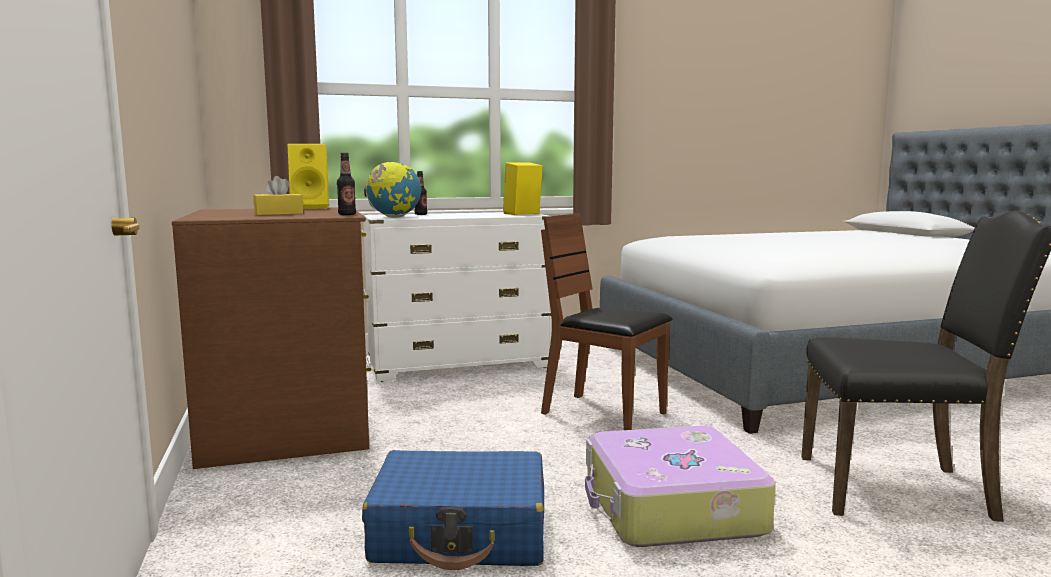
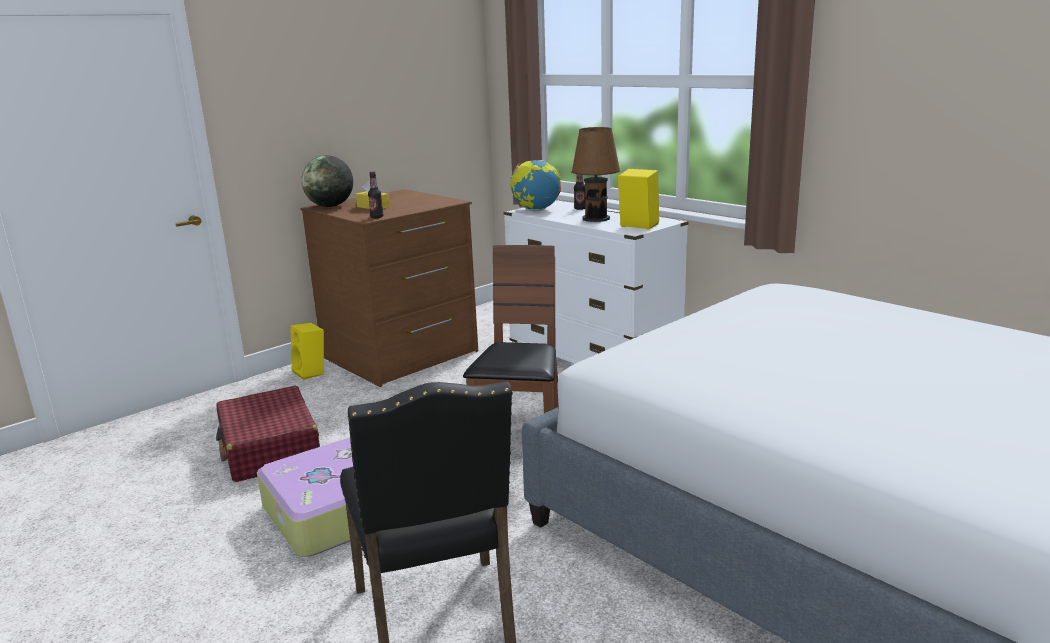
camera: 65 degrees right, 10 degrees up
yellow speaker [288,144,329,209] -> yellow speaker moved to [291,323,324,380]
blue suitcase [362,450,544,570] -> red suitcase [216,386,320,482]
none -> globe [301,155,353,207]
none -> brown table lamp [571,127,621,222]

